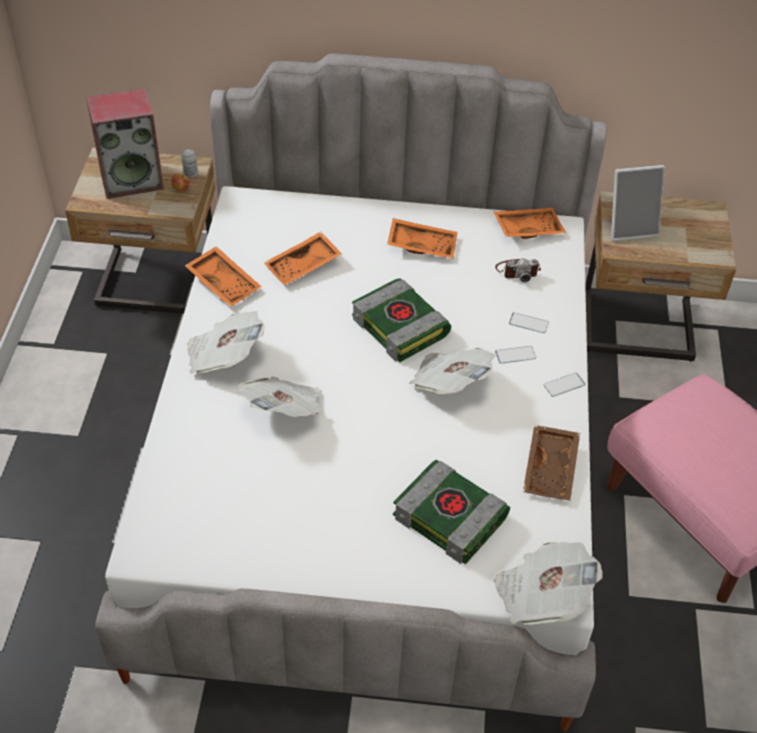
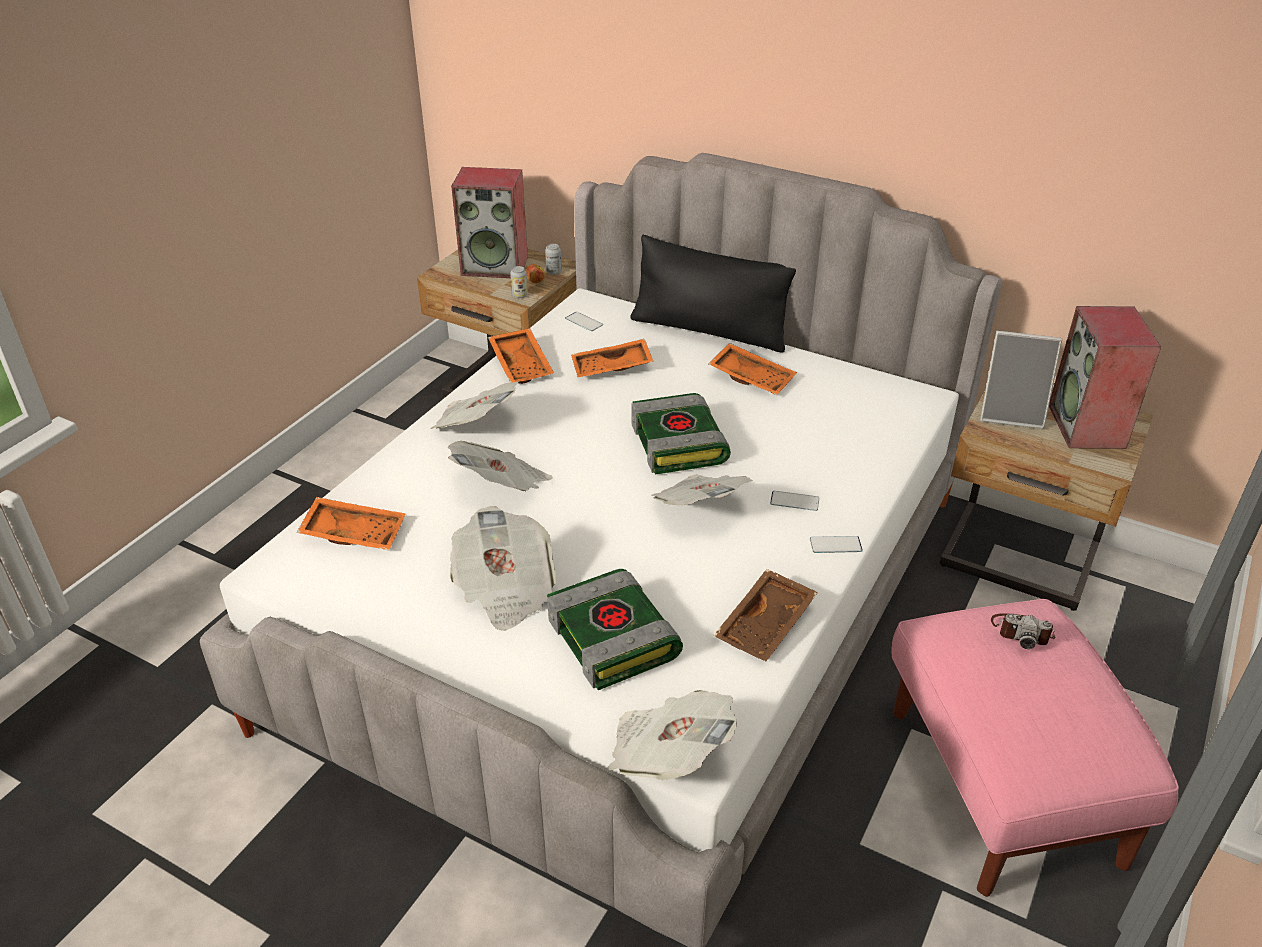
camera: 25 degrees right, 10 degrees down
orange tray [493,208,566,239] -> orange tray moved to [297,497,406,550]
camera [495,258,541,282] -> camera moved to [991,613,1055,649]
phone [509,312,549,333] -> phone moved to [565,312,603,331]
none -> newspaper [449,506,556,631]
none -> can [510,266,528,298]
none -> black pillow [630,235,796,353]
none -> speaker [1049,306,1161,449]

